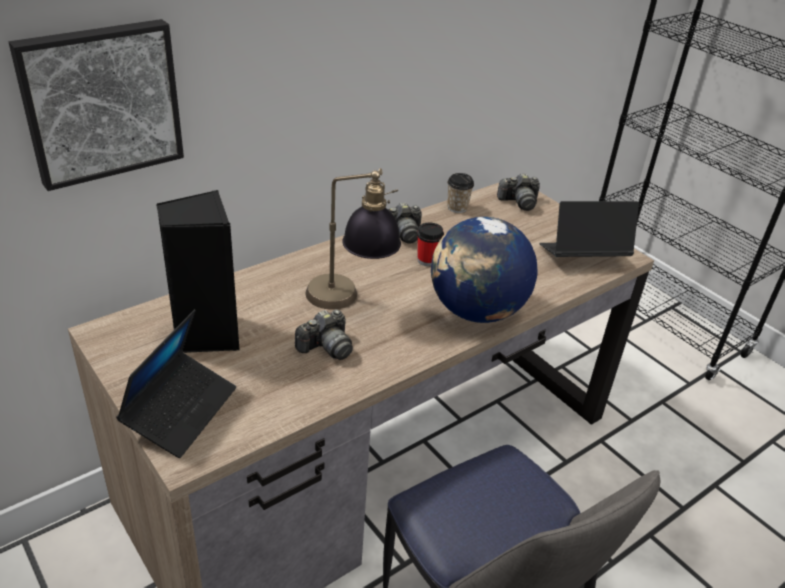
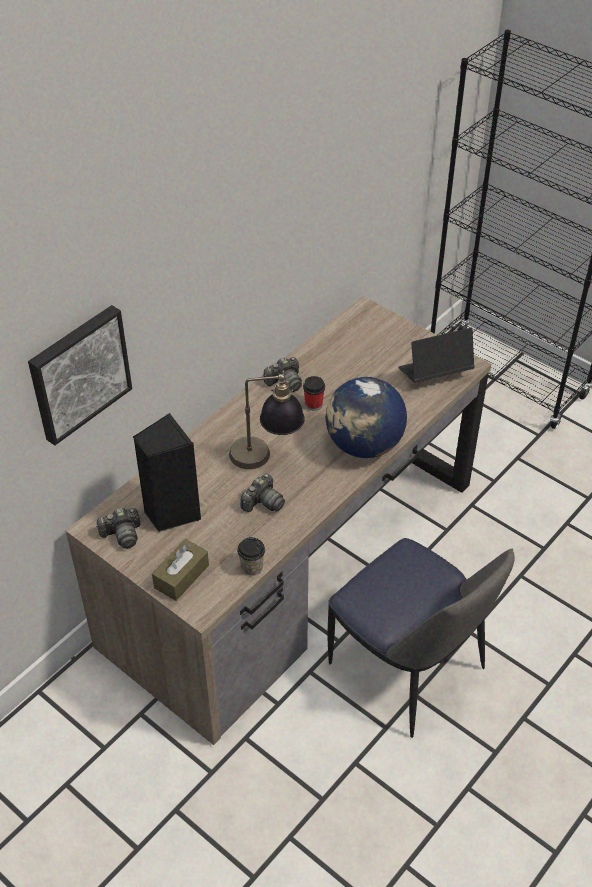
camera: 10 degrees left, 10 degrees up
laptop [116,310,236,458] -> brown tissue box [152,539,209,601]
cup [447,173,474,213] -> cup moved to [237,537,265,576]
camera [497,173,540,211] -> camera moved to [96,508,141,549]

